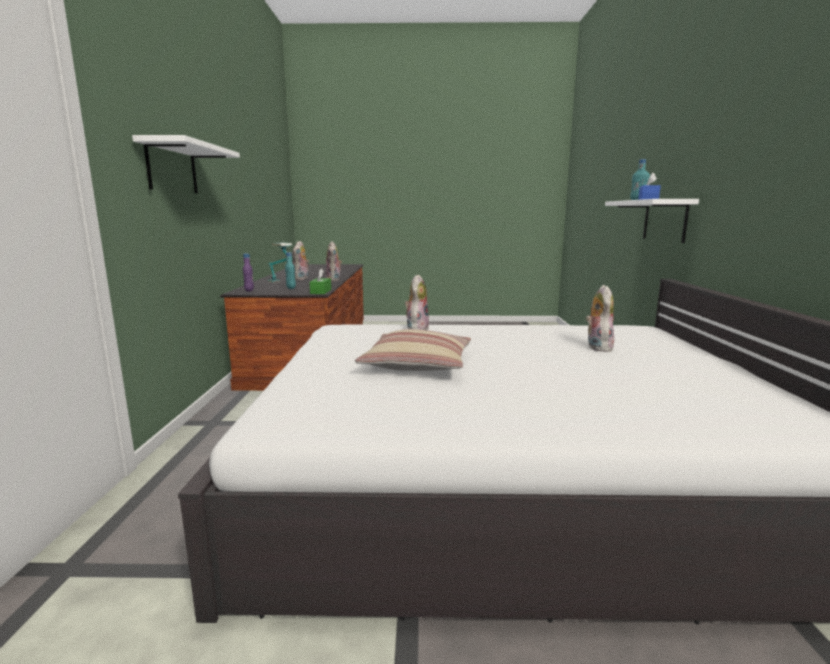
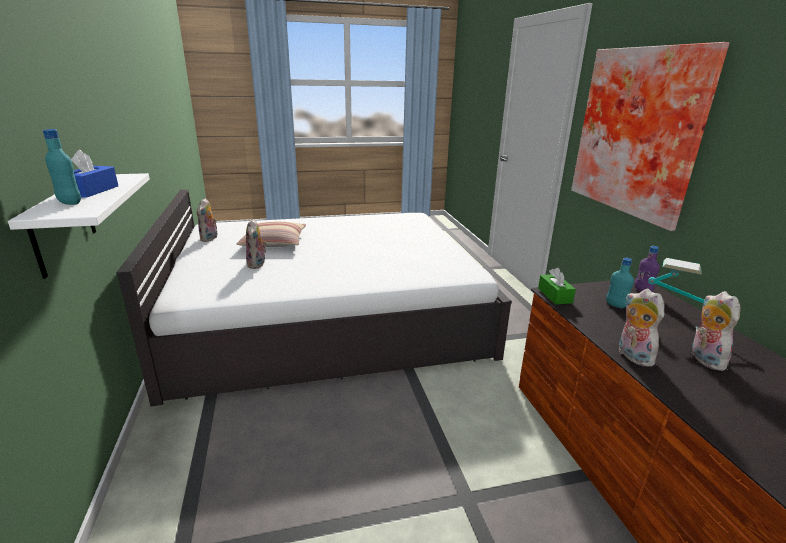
camera: 165 degrees right, 10 degrees up
white shelf [132,135,240,193] -> picture [571,42,729,231]
pillow [355,329,471,371] -> pillow moved to [237,222,306,247]
plush toy [405,274,429,330] -> plush toy moved to [197,198,217,242]

